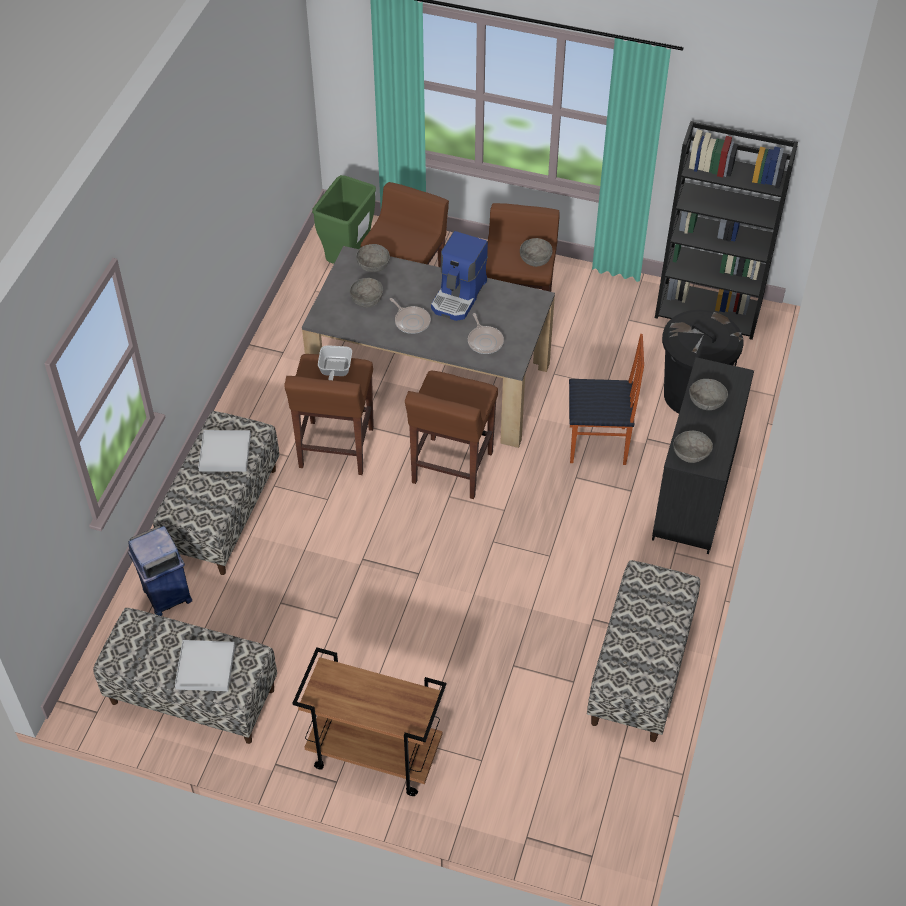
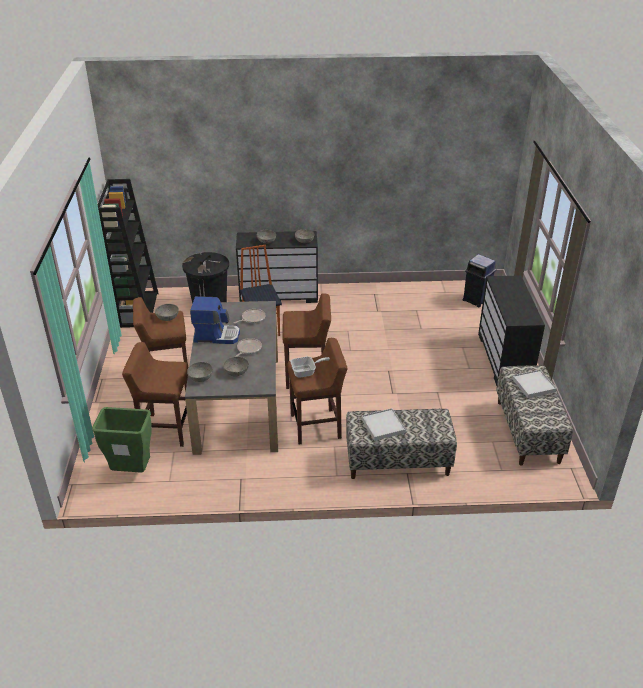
camera: 110 degrees left, 15 degrees down
blue trash can [128,525,192,616] -> blue trash can moved to [463,254,496,307]
brown cart [292,647,446,796] -> black dresser [478,275,545,386]
bench [587,560,700,742] -> none

